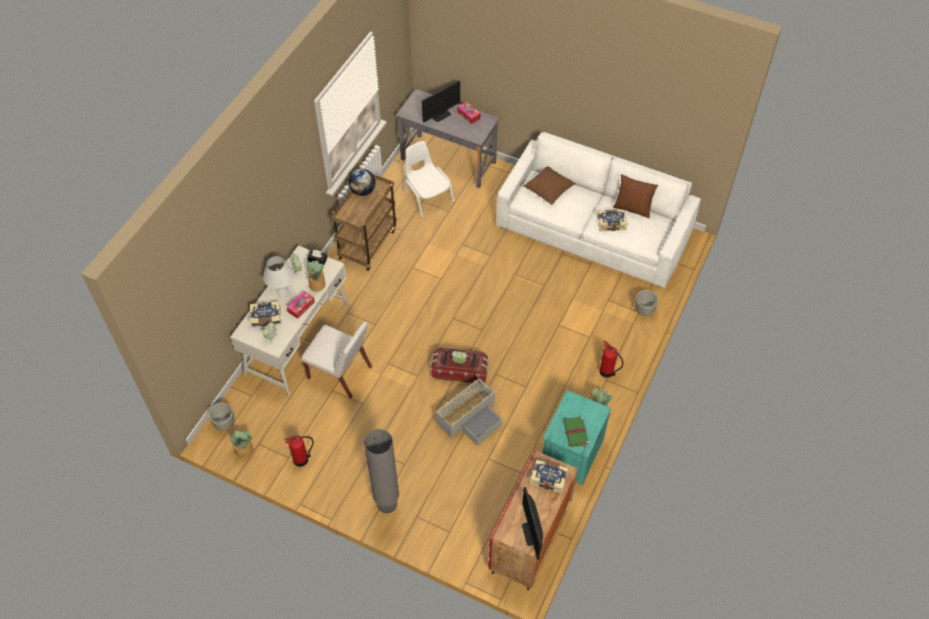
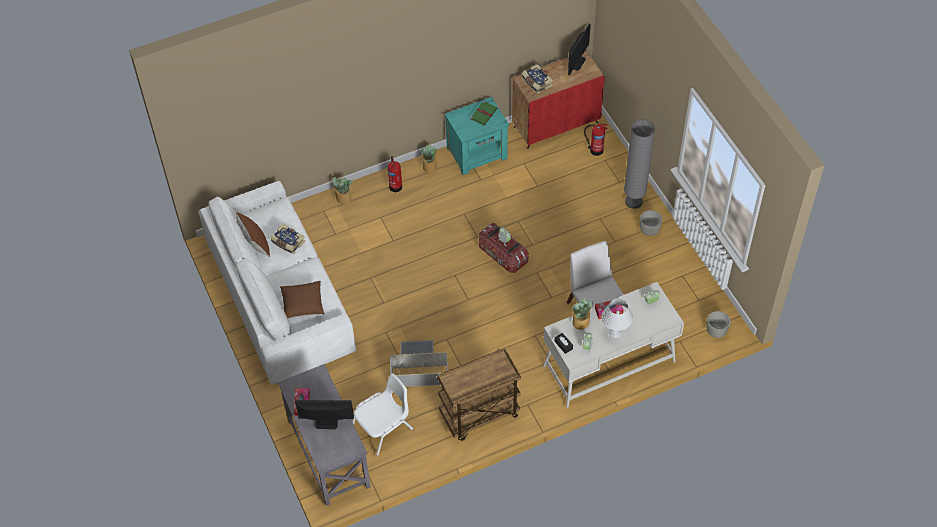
camera: 140 degrees left, 0 degrees up
potted plant [230,431,254,458] -> potted plant moved to [332,177,352,204]
book [250,301,281,326] -> none
fire extinguisher [284,435,314,467] -> fire extinguisher moved to [584,124,608,156]
globe [348,169,375,196] -> none
white chair [403,141,454,217] -> white chair turned 135 degrees counterclockwise [352,373,413,456]
grey storage box [435,377,502,445] -> grey storage box moved to [390,340,448,387]
grey planter [635,290,658,316] -> grey planter moved to [640,210,662,236]

